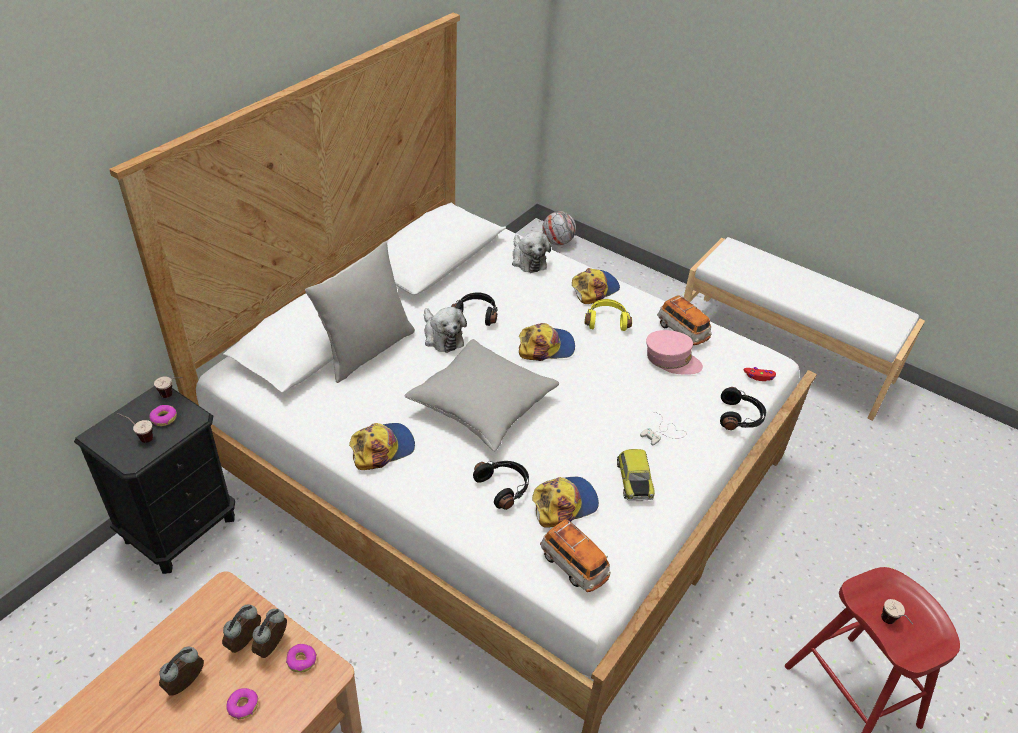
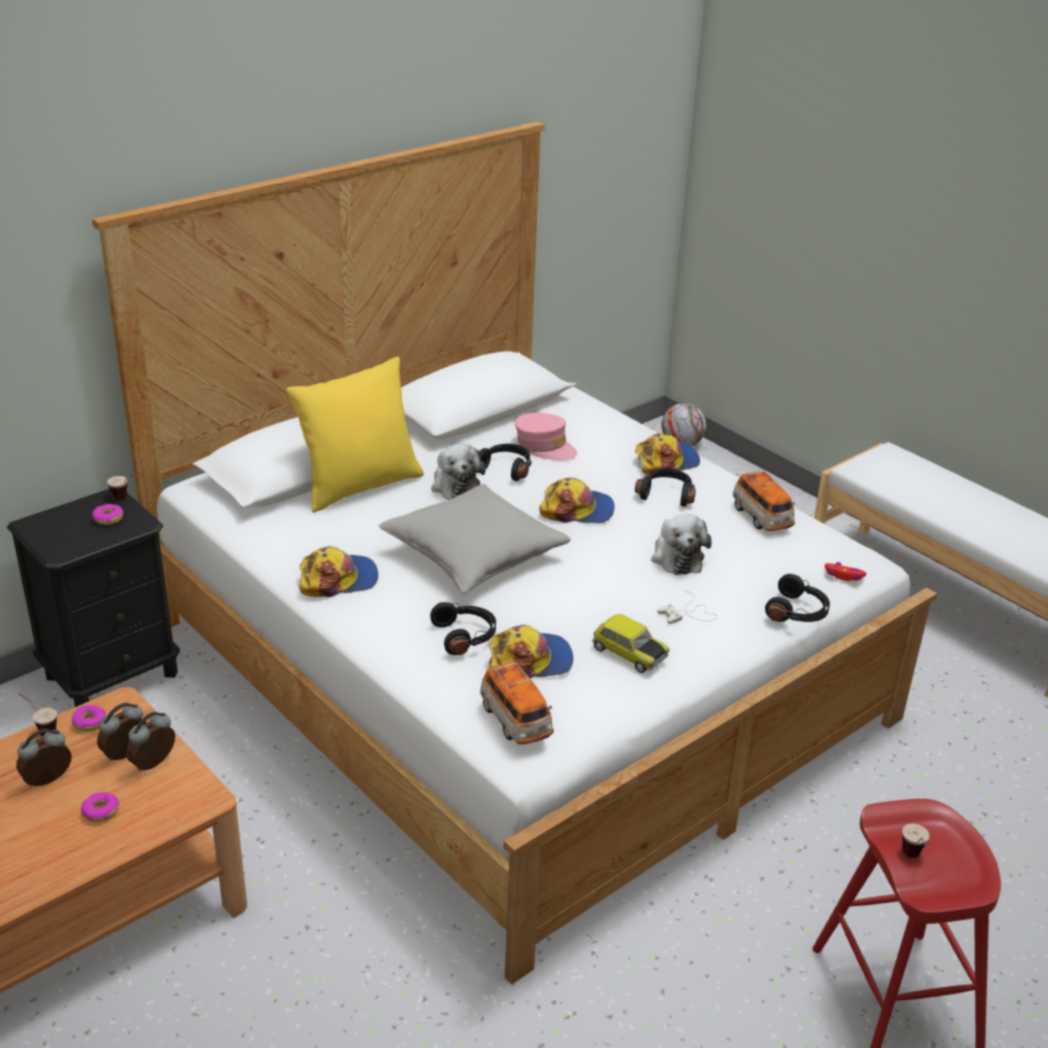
camera: 15 degrees right, 10 degrees down
cup [118,413,153,443] -> cup moved to [19,693,57,737]
donut [286,644,317,673] -> donut moved to [72,705,106,732]
grey pillow [305,242,415,383] -> yellow pillow [287,357,424,513]
plush toy [512,231,551,273] -> plush toy moved to [651,514,712,575]
yellow headphones [584,299,632,331] -> black headphones [635,468,696,507]
toy car [617,449,655,501] -> toy car turned 60 degrees counterclockwise [592,614,670,673]
pink cap [646,330,703,375] -> pink cap moved to [515,413,577,460]

